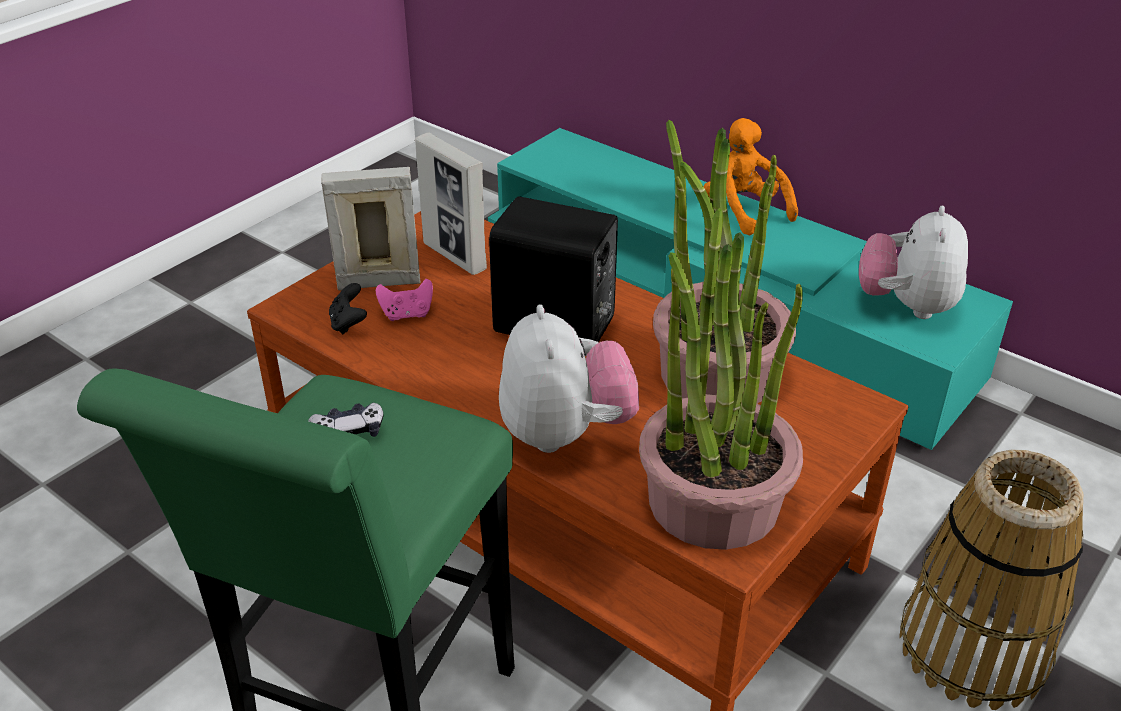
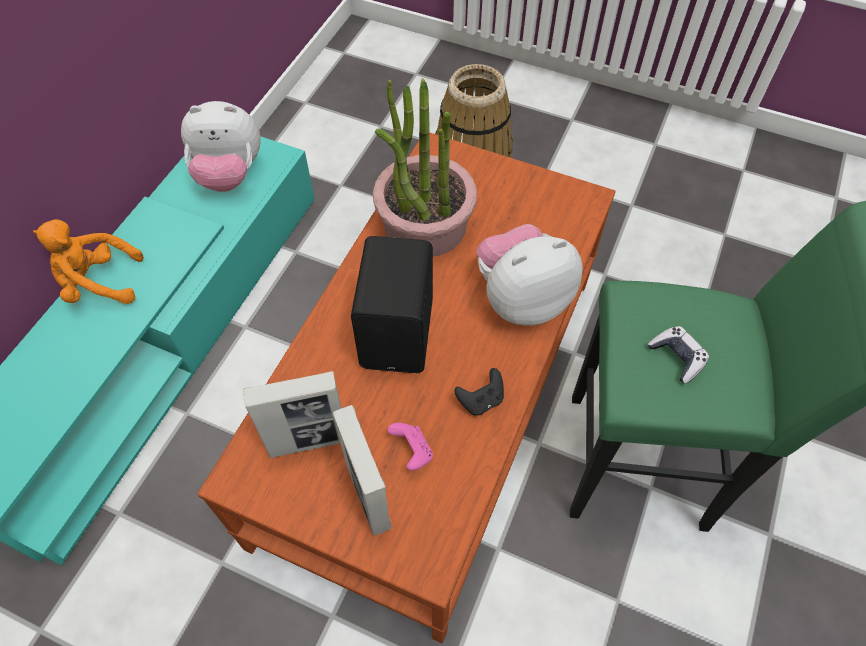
camera: 105 degrees left, 20 degrees up
black game controller [329,283,367,335] -> black game controller moved to [454,368,504,416]
picture frame [415,132,487,275] -> picture frame turned 45 degrees clockwise [243,371,341,458]
potted plant [639,208,803,550] -> none
orange plush toy [703,118,798,236] -> orange plush toy turned 45 degrees clockwise [33,219,144,304]

